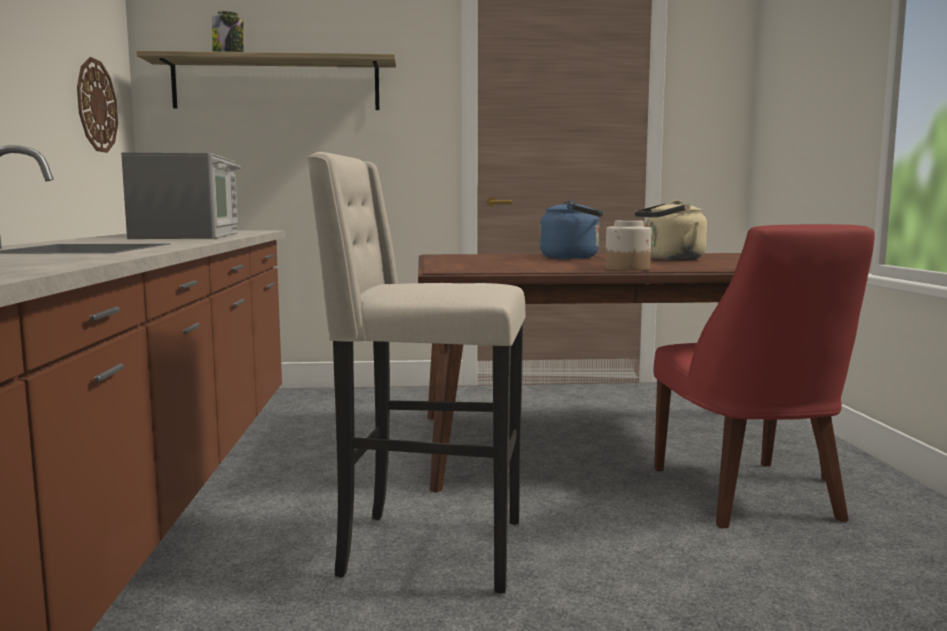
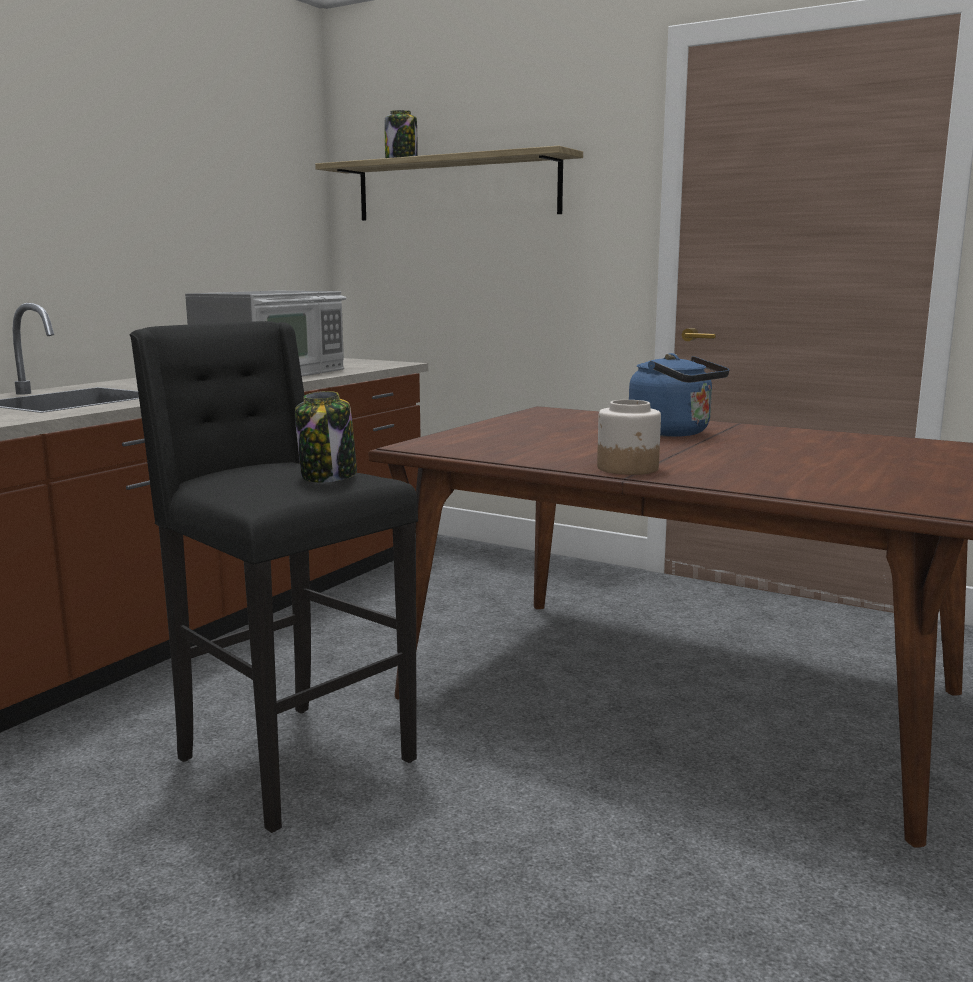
camera: 35 degrees right, 5 degrees up
wall clock [77,57,118,153] -> none
beige stool [307,152,526,594] -> black stool [130,321,418,833]
beige kettle [635,200,707,260] -> none
red chair [654,224,875,528] -> none
none -> jar [295,391,357,483]

